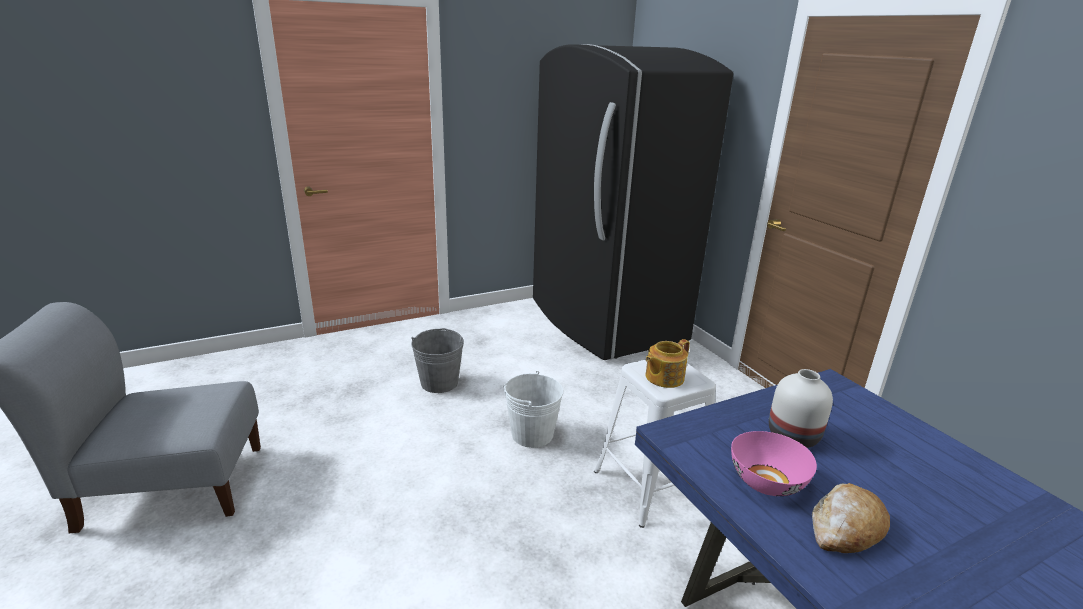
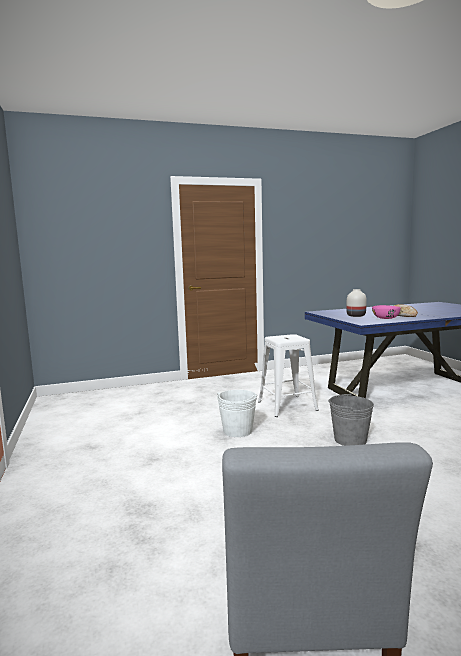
camera: 80 degrees left, 15 degrees down
grey bucket [411,328,464,393] -> grey bucket moved to [328,393,374,446]
black fridge [533,44,733,360] -> none
teapot [646,339,690,388] -> none

